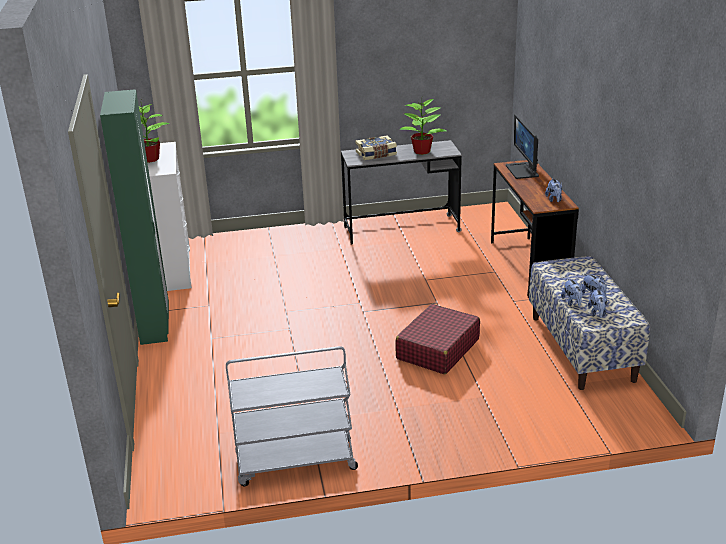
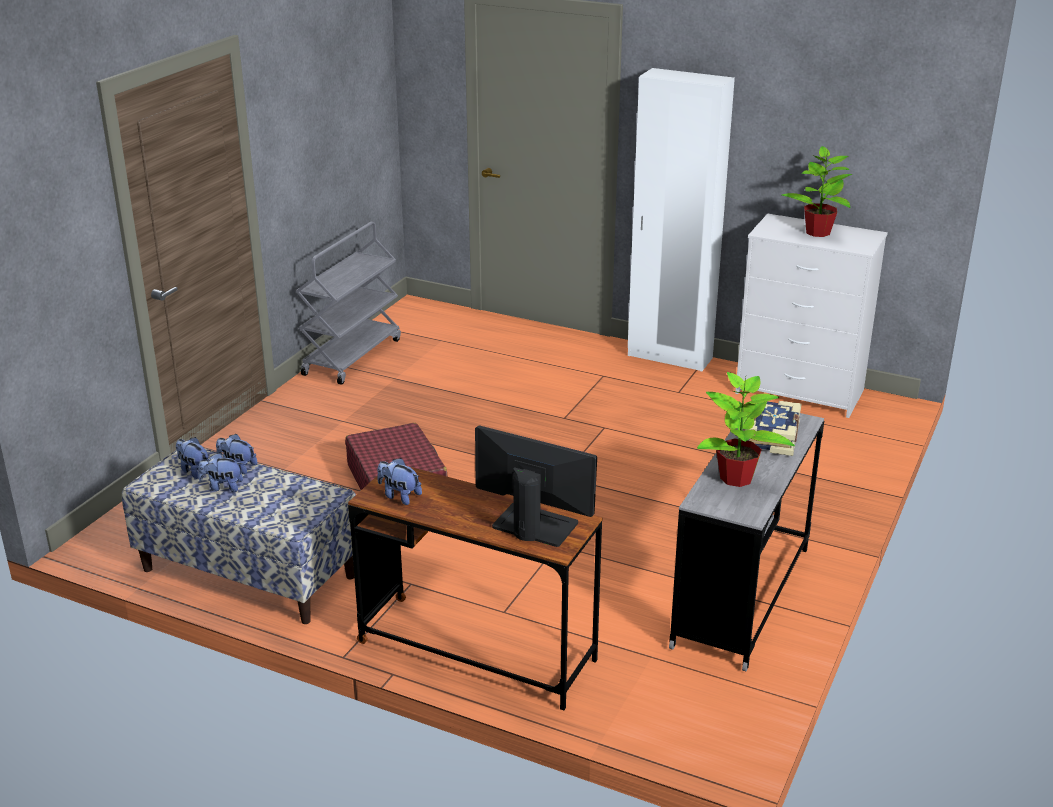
camera: 125 degrees right, 0 degrees up
green wardrobe [100,90,169,345] -> white wardrobe [628,68,735,371]

